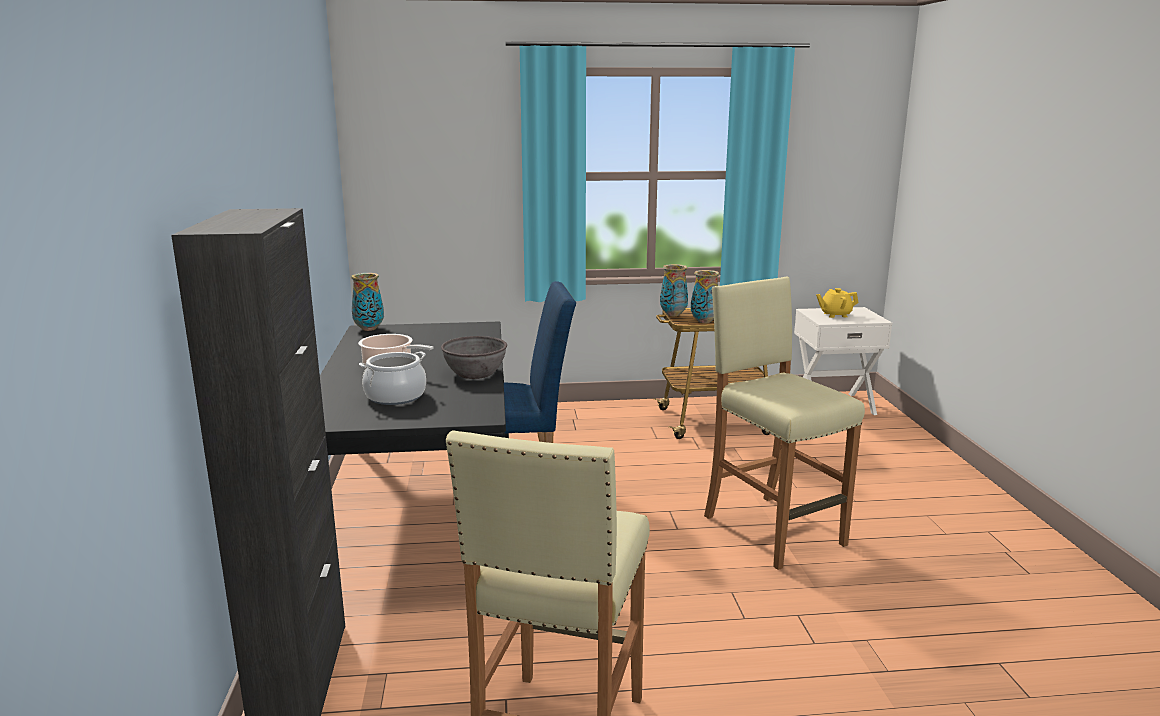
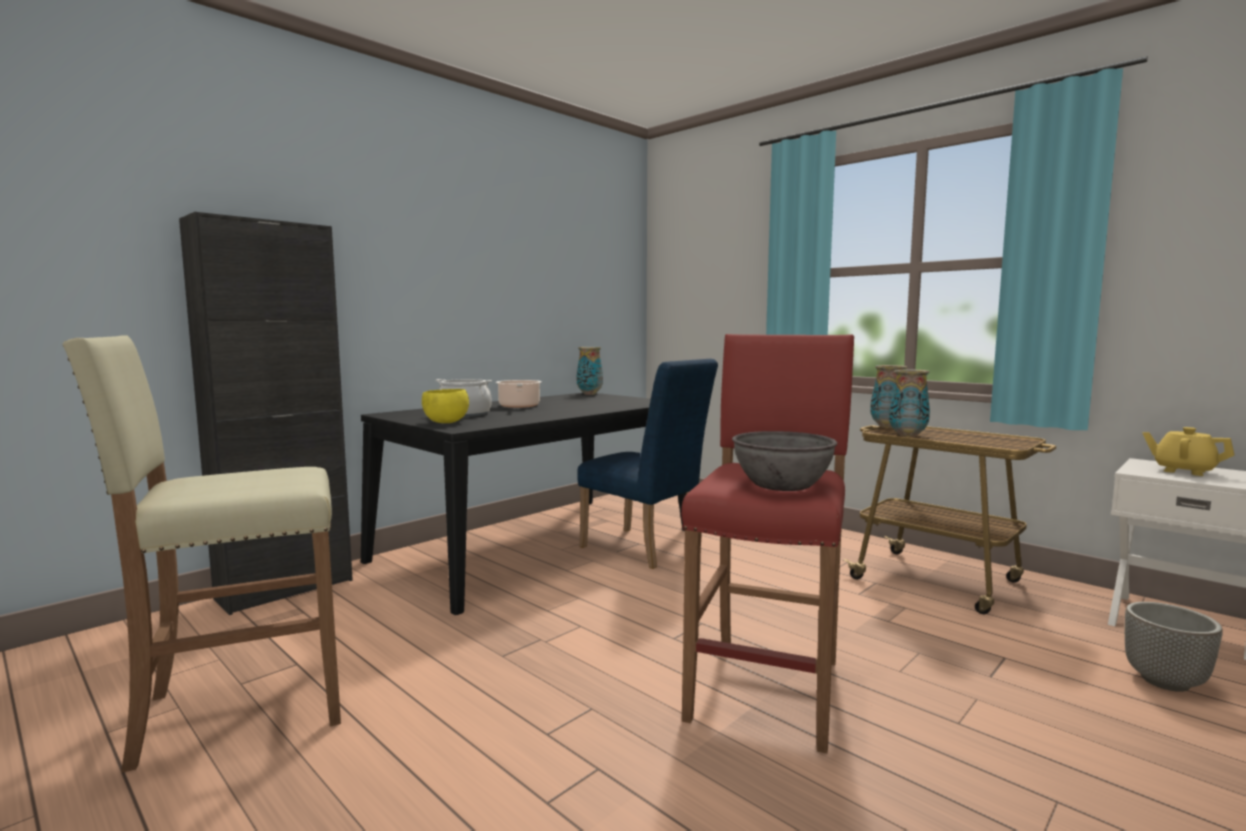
camera: 50 degrees right, 10 degrees down
grey bowl [441,336,507,379] -> grey bowl moved to [732,431,837,491]
beige stool [704,277,865,570] -> red stool [681,334,854,754]
none -> yellow bowl [422,389,469,423]
none -> planter [1125,602,1223,692]

